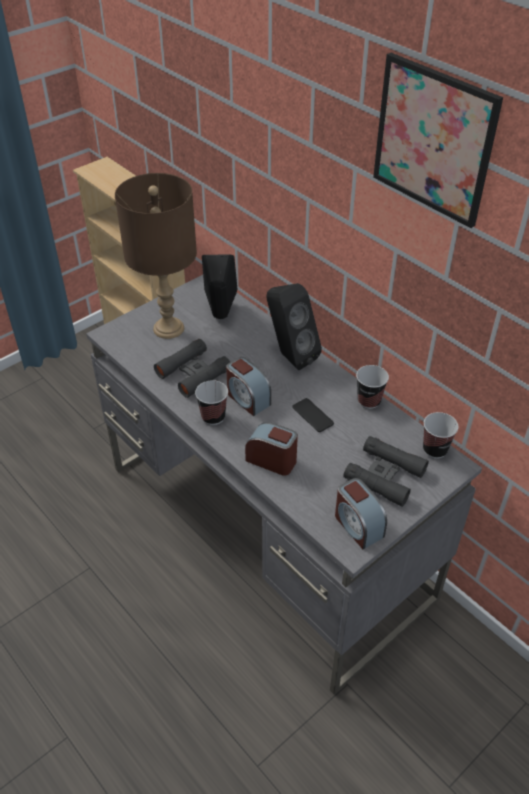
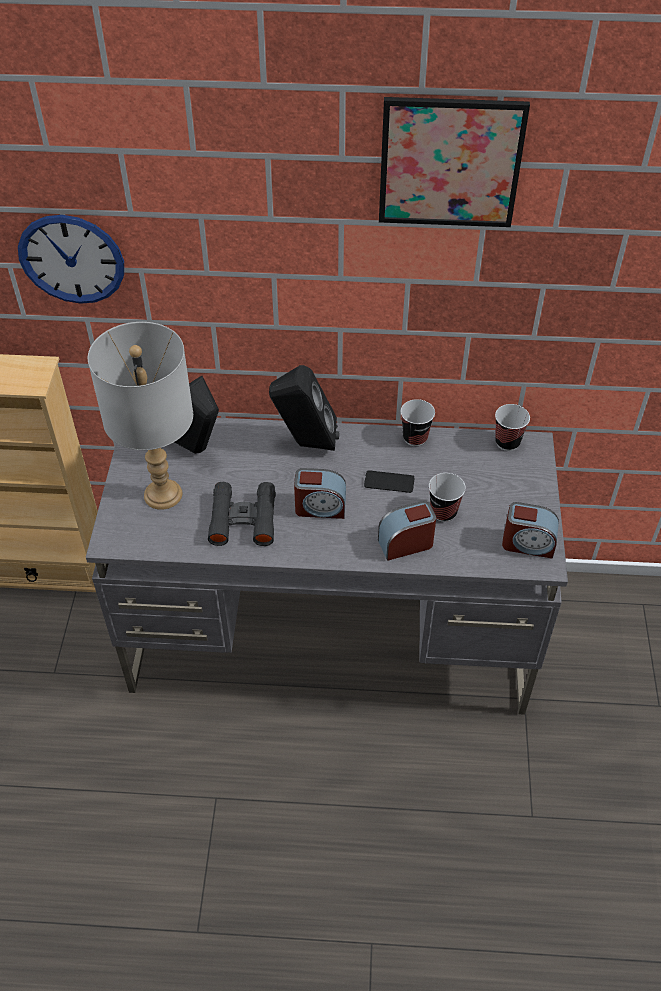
camera: 45 degrees left, 5 degrees up
brown table lamp [115,173,197,339] -> grey table lamp [88,322,193,510]
cup [195,380,228,425] -> cup moved to [429,473,466,522]
black binoculars [343,436,429,507] -> none
none -> wall clock [18,215,124,304]

